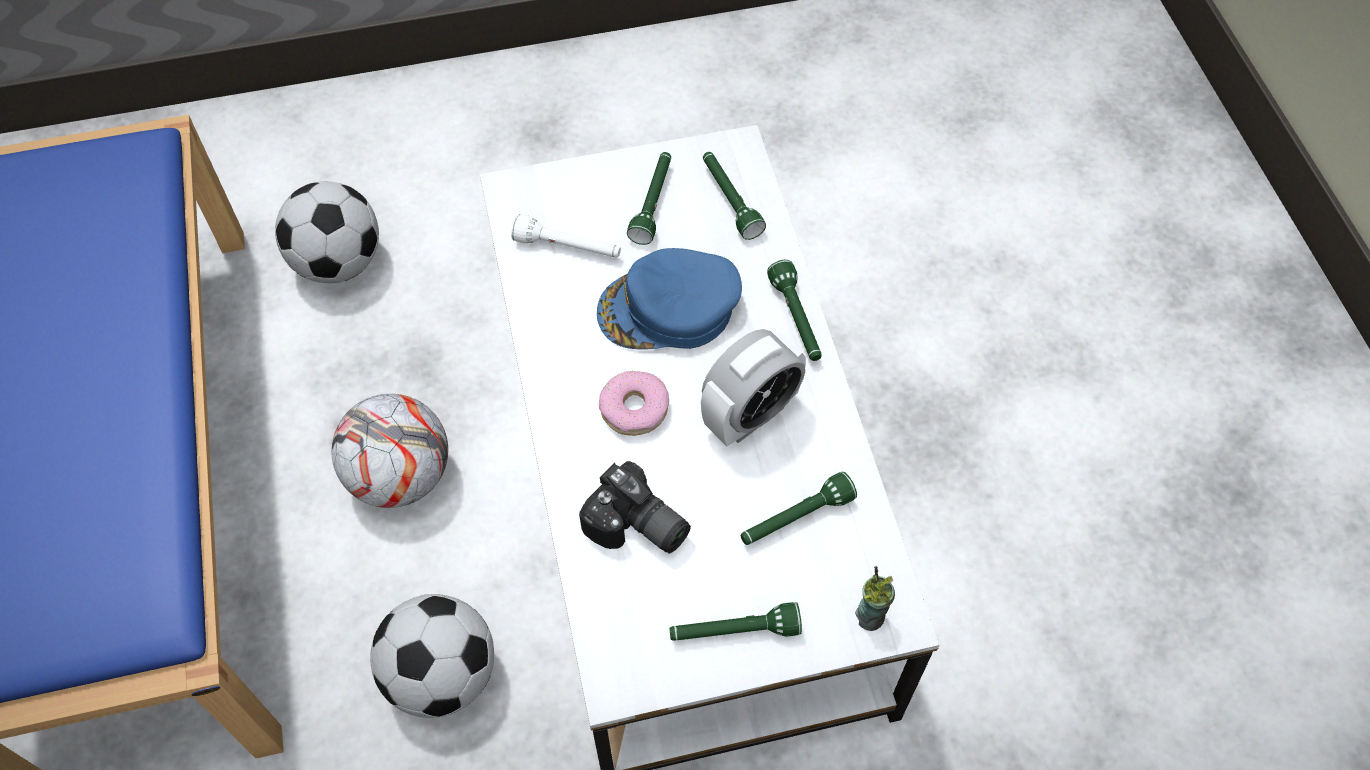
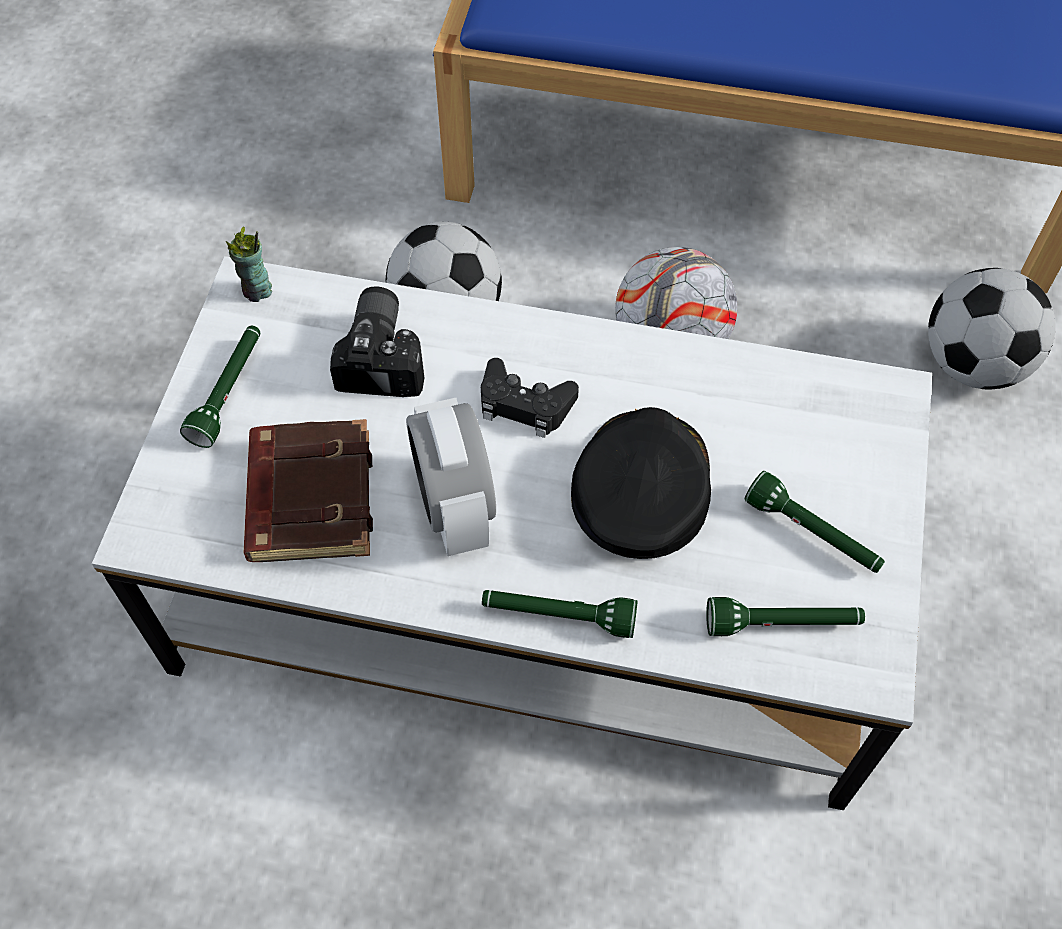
camera: 115 degrees right, 0 degrees up
white flashlight [511,214,621,257] -> none
camera [579,461,691,553] -> camera turned 120 degrees clockwise [330,287,424,397]
blue cap [597,248,742,350] -> black cap [571,407,711,559]
donut [599,371,669,436] -> black game controller [481,358,579,438]
green flashlight [741,472,857,545] -> brown book [244,419,373,562]
cup [855,566,895,631] -> cup moved to [226,227,272,302]

